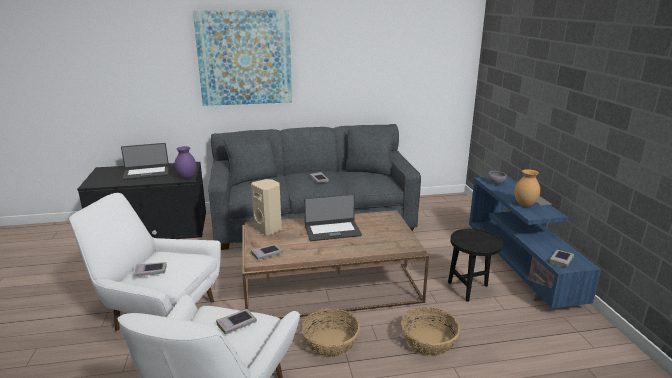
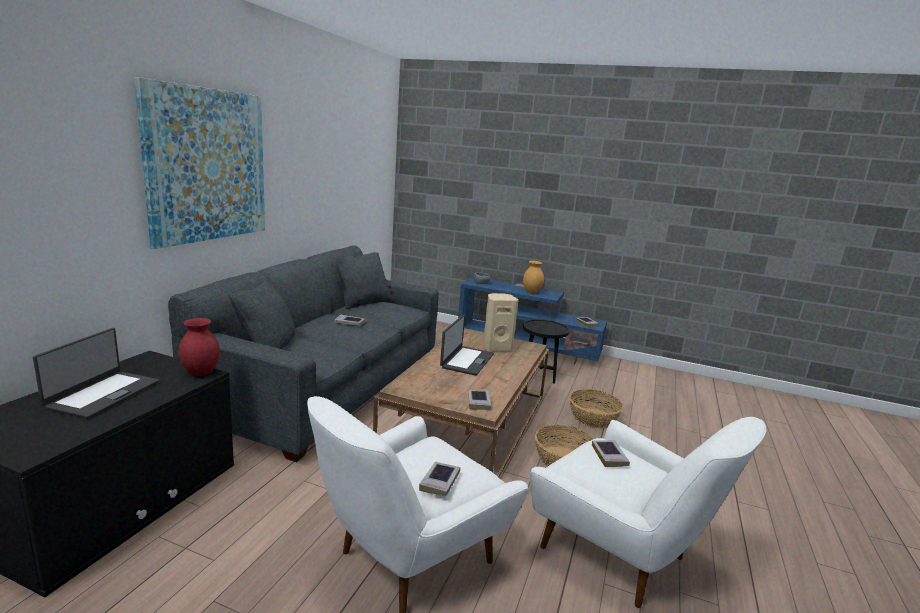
camera: 60 degrees left, 5 degrees down
purple vase [174,146,196,179] -> red vase [179,318,220,376]
beige speaker [251,179,282,235] -> beige speaker moved to [483,293,518,351]

